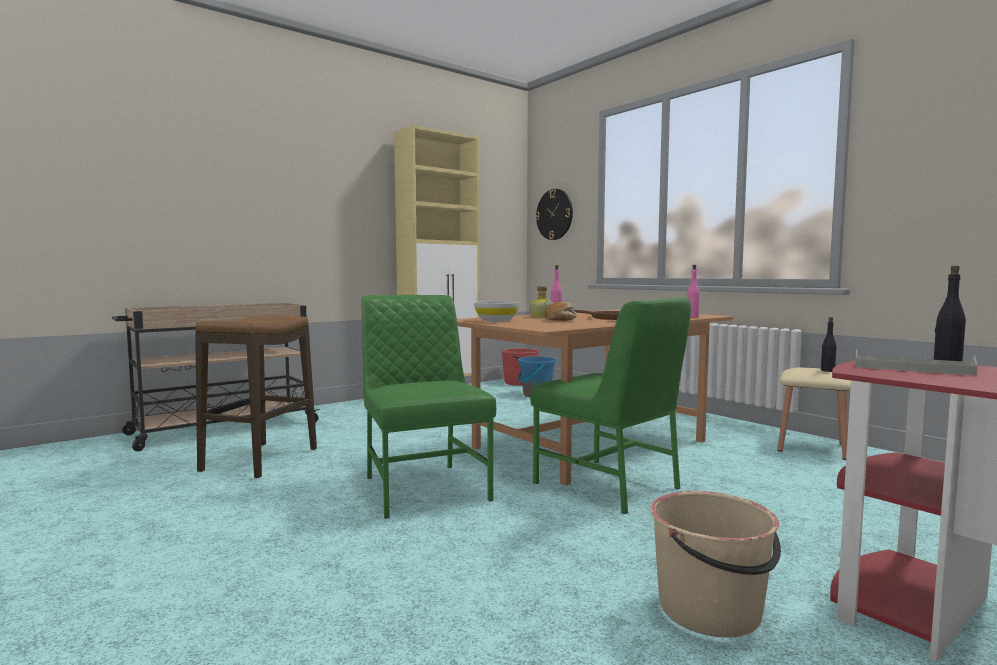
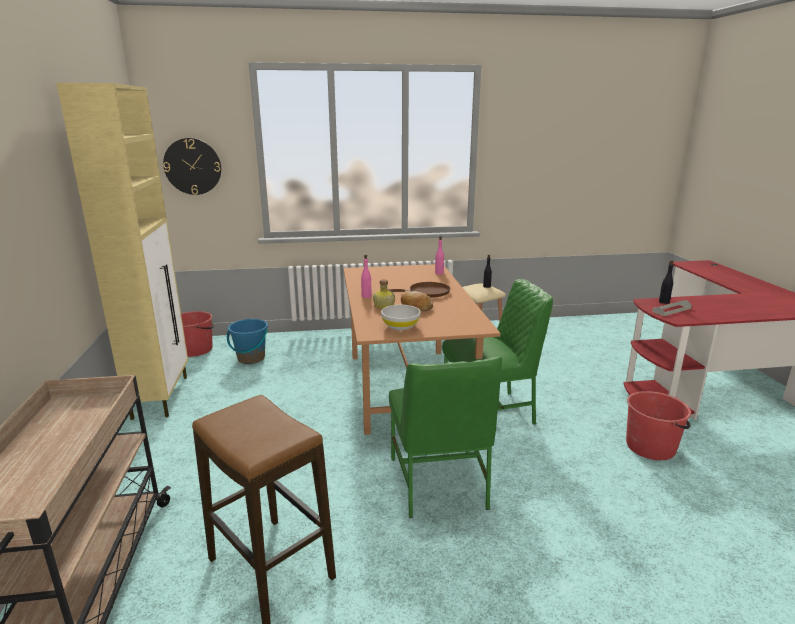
camera: 60 degrees left, 15 degrees up
green chair [361,295,496,519] -> green chair turned 105 degrees counterclockwise [389,356,502,518]
beige bucket [650,491,781,638] -> red bucket [626,391,691,460]

